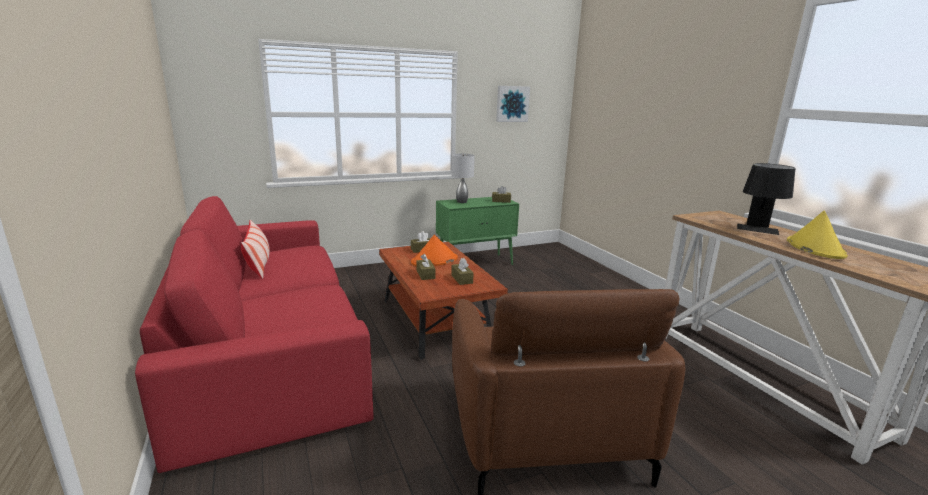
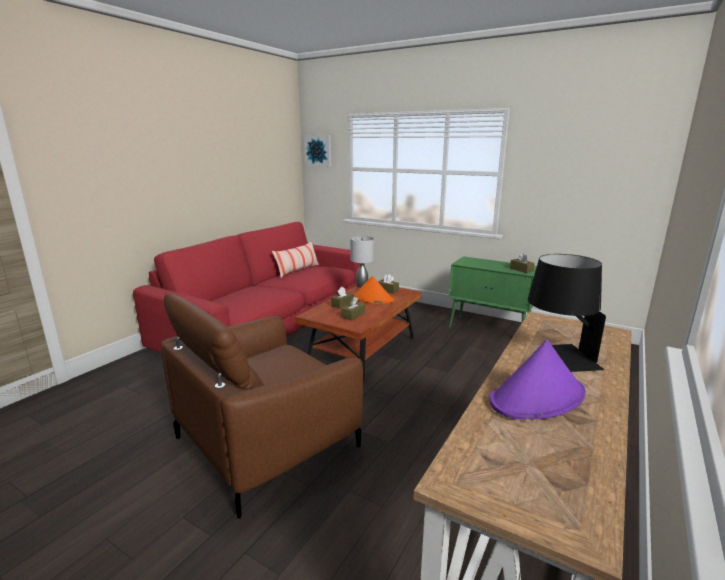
camera: 55 degrees right, 0 degrees up
grey table lamp [452,154,475,203] -> grey table lamp moved to [350,236,374,288]
picture [496,86,530,122] -> picture moved to [304,135,331,167]
yellow hat [787,211,848,259] -> purple hat [490,339,586,420]

